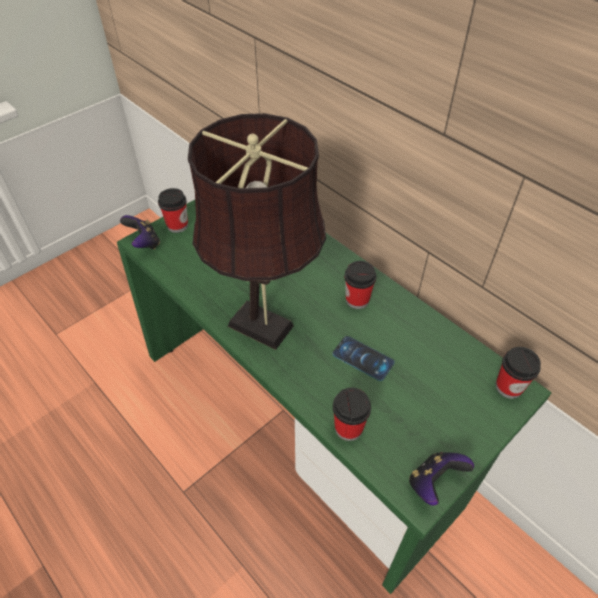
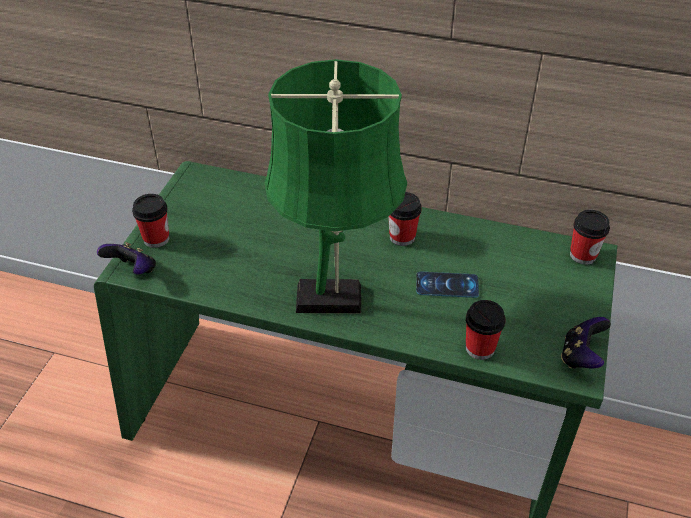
camera: 30 degrees left, 5 degrees down
brown table lamp [188,113,326,350] -> green table lamp [265,59,407,313]

